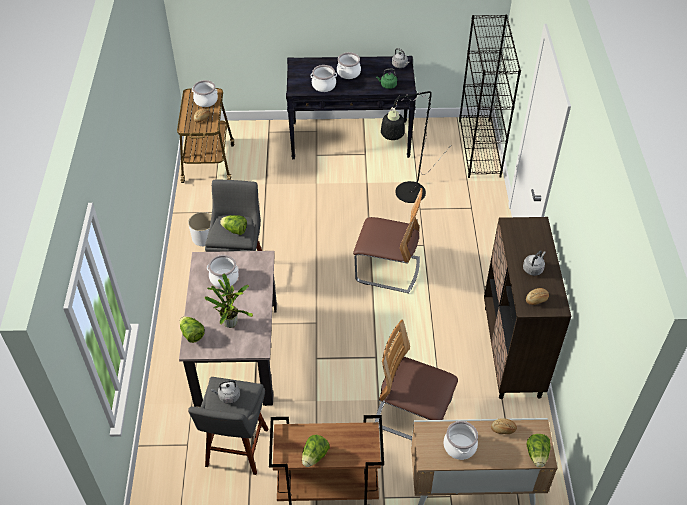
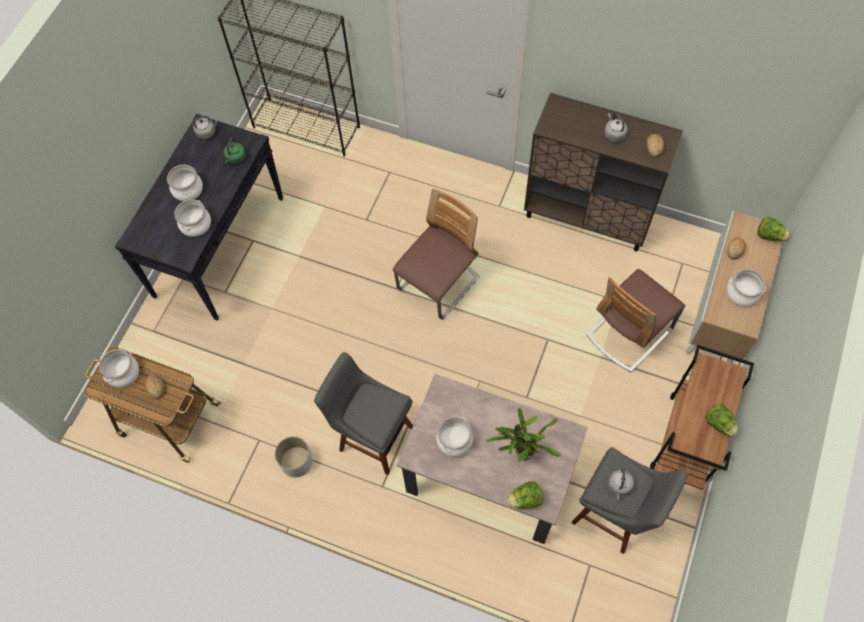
camera: 65 degrees left, 15 degrees up
lettuce [220,215,247,235] -> none
black floor lamp [381,91,449,203] -> none

